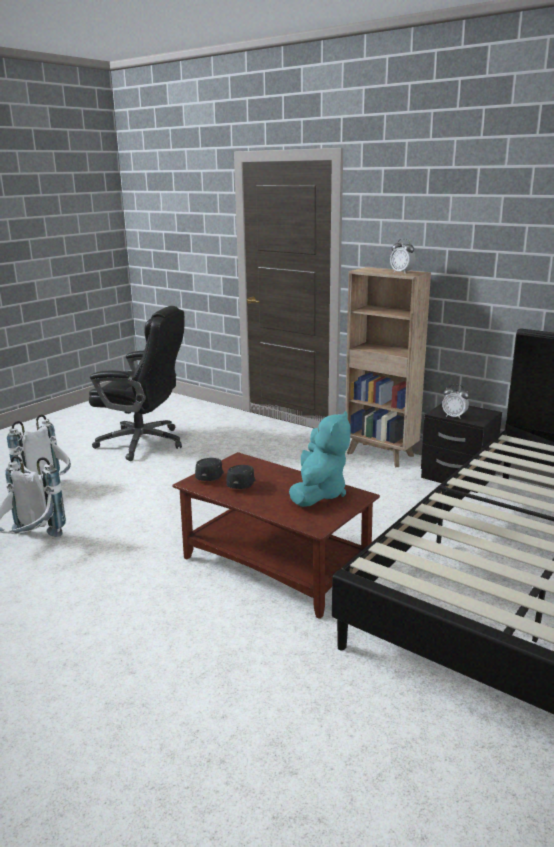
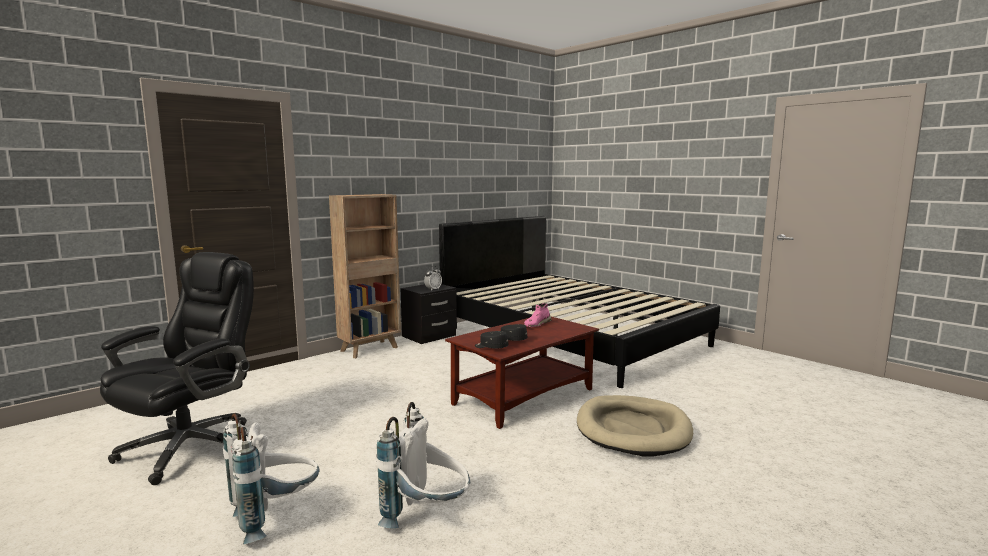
camera: 80 degrees left, 10 degrees down
turquoise plush toy [289,411,351,507] -> pink shoe [524,303,552,327]
alarm clock [390,239,416,274] -> none
none -> beige dog bed [577,395,693,457]

